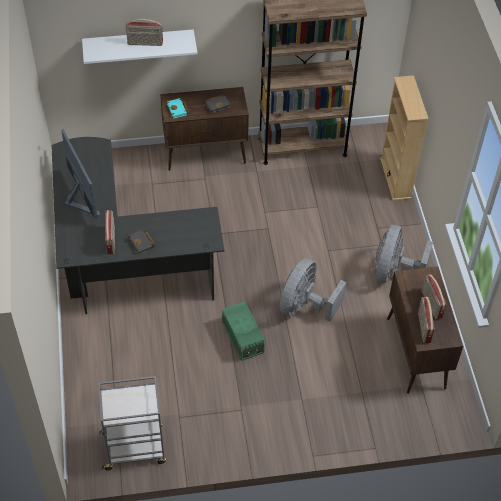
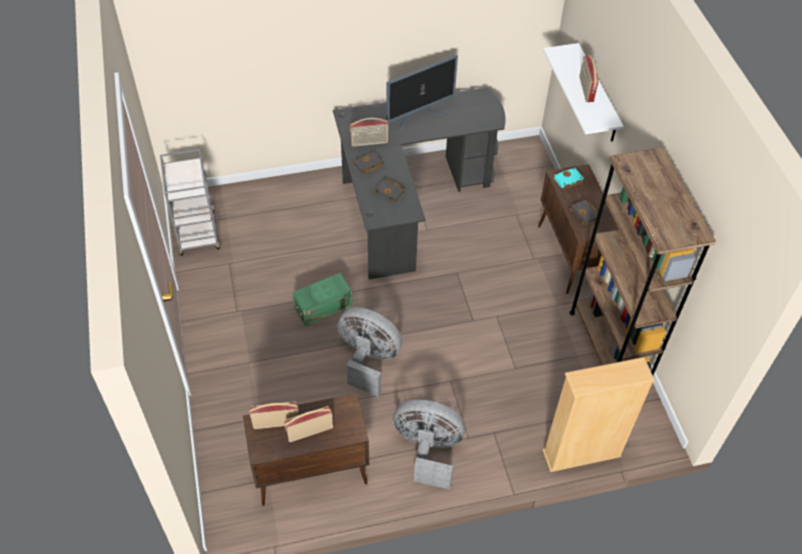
camera: 85 degrees right, 0 degrees up
none -> black book [374,178,405,202]

